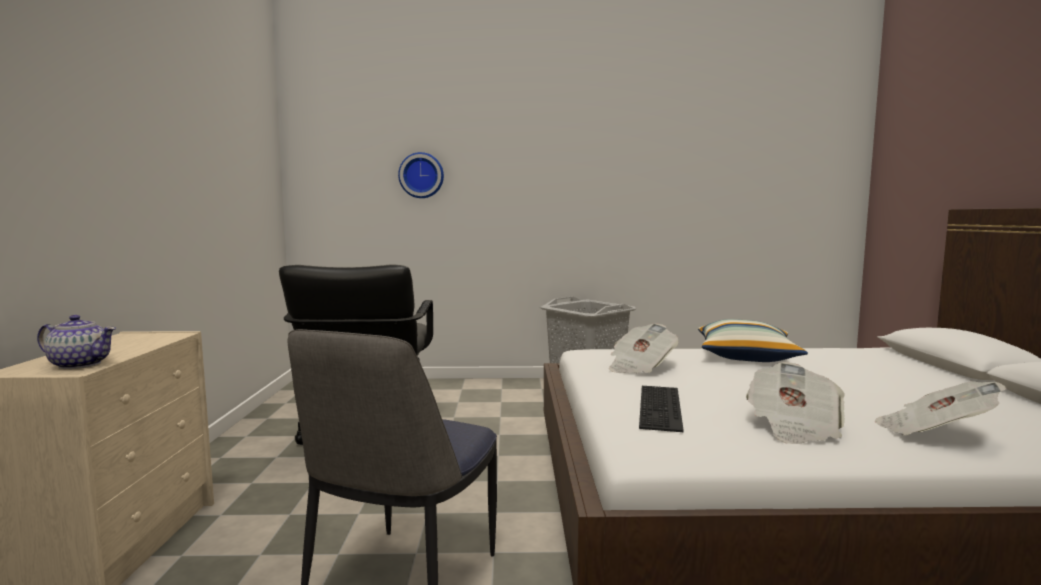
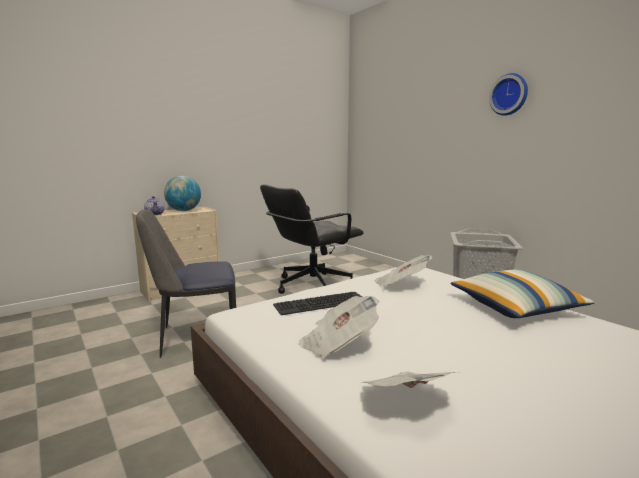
camera: 55 degrees right, 5 degrees up
wall clock [398,152,444,198] -> wall clock moved to [489,73,528,116]
none -> globe [164,176,201,211]

